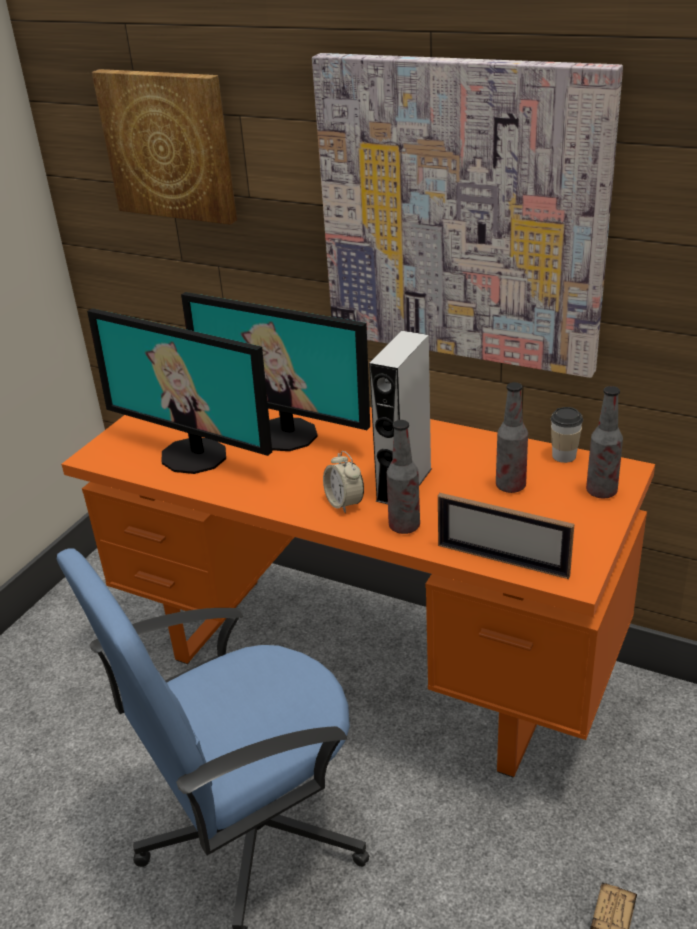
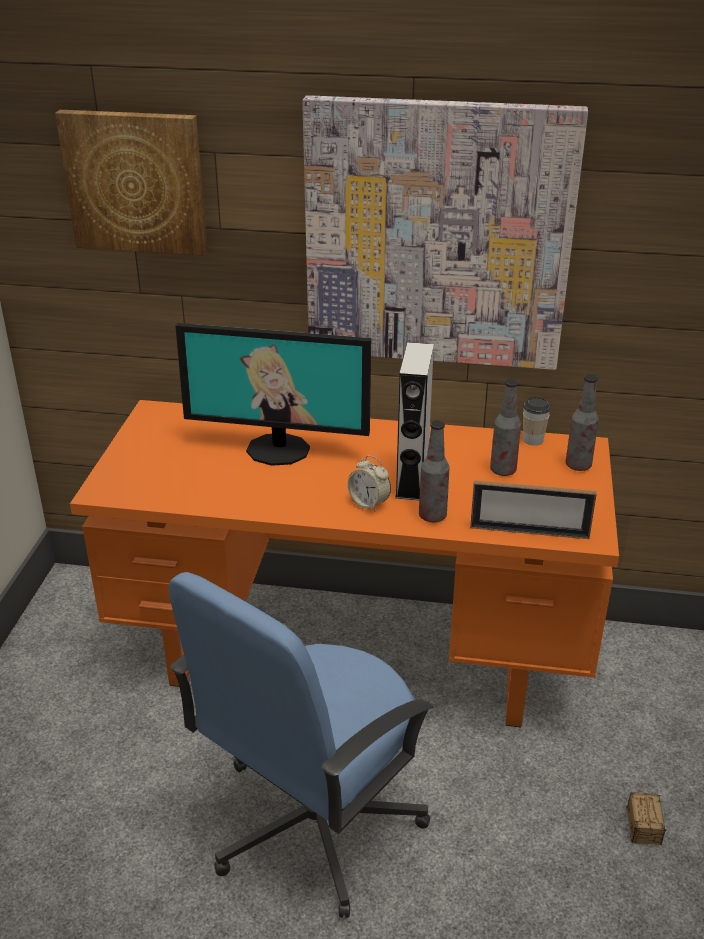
camera: 20 degrees left, 0 degrees up
monitor [87,308,272,474] -> none

